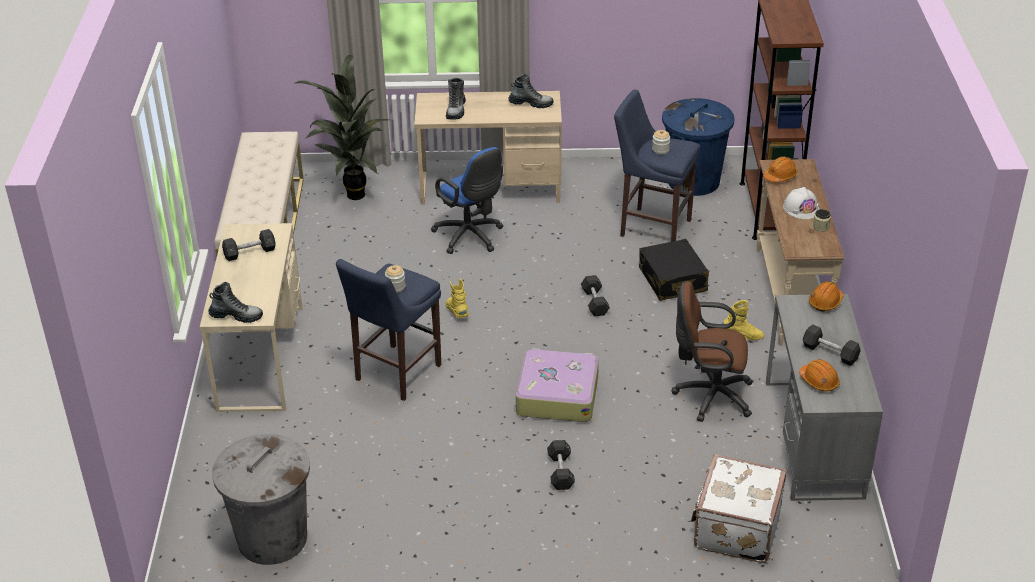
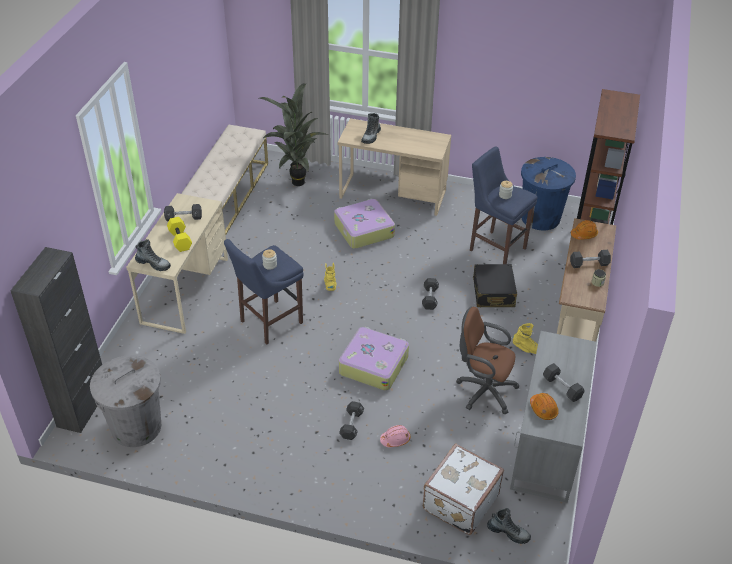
camera: 15 degrees right, 5 degrees up
blue office chair [431,147,503,254] -> suitcase [334,199,395,249]
boot [508,74,554,108] -> boot moved to [487,508,531,544]
white hard hat [783,187,820,219] -> black dumbbell [570,250,611,268]
orange hard hat [809,281,843,312] -> none
none -> black cabinet [10,247,102,433]
none -> yellow dumbbell [167,217,192,252]
none -> pink hard hat [380,425,410,448]

